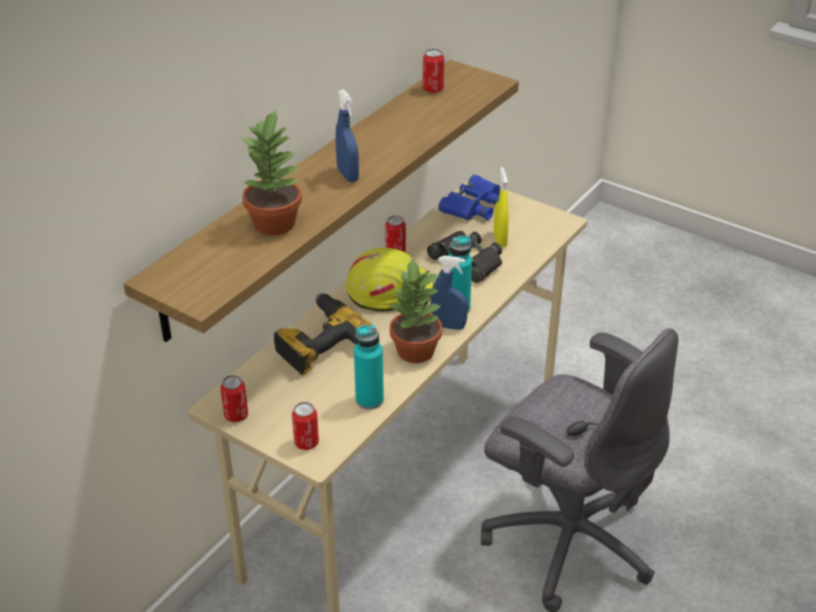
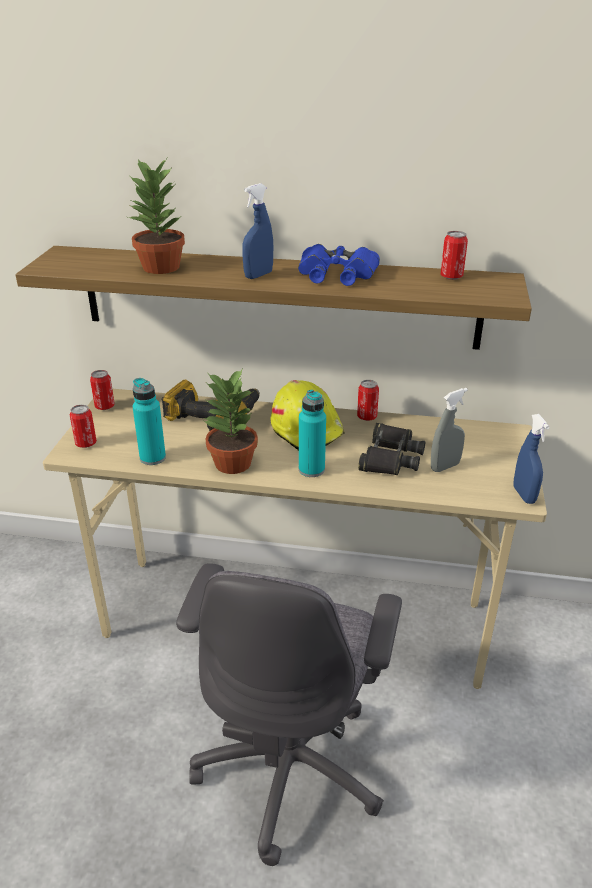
camera: 65 degrees right, 5 degrees down
blue spray bottle [430,256,468,330] -> blue spray bottle moved to [513,414,549,504]
blue binoculars [438,175,500,220] -> blue binoculars moved to [298,244,380,286]
yellow spray bottle [494,167,509,247] -> grey spray bottle [431,388,468,472]

